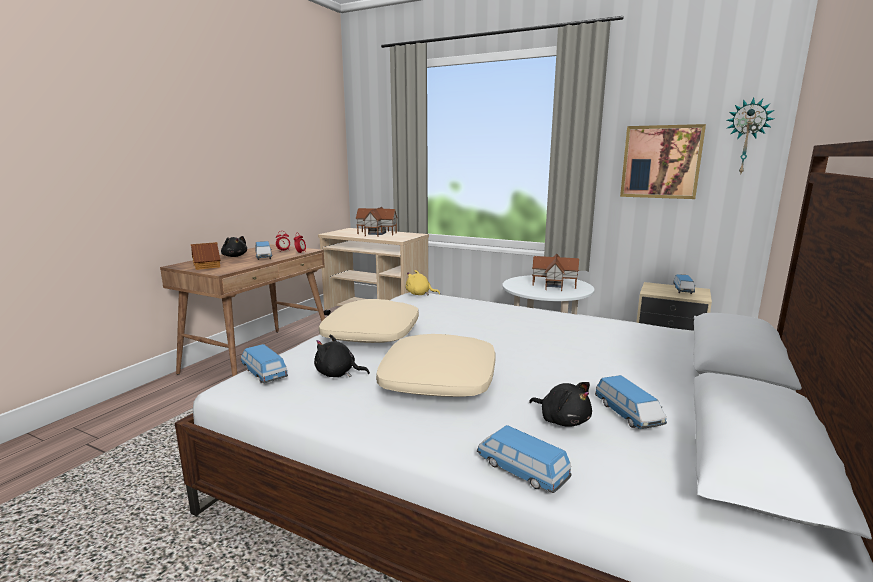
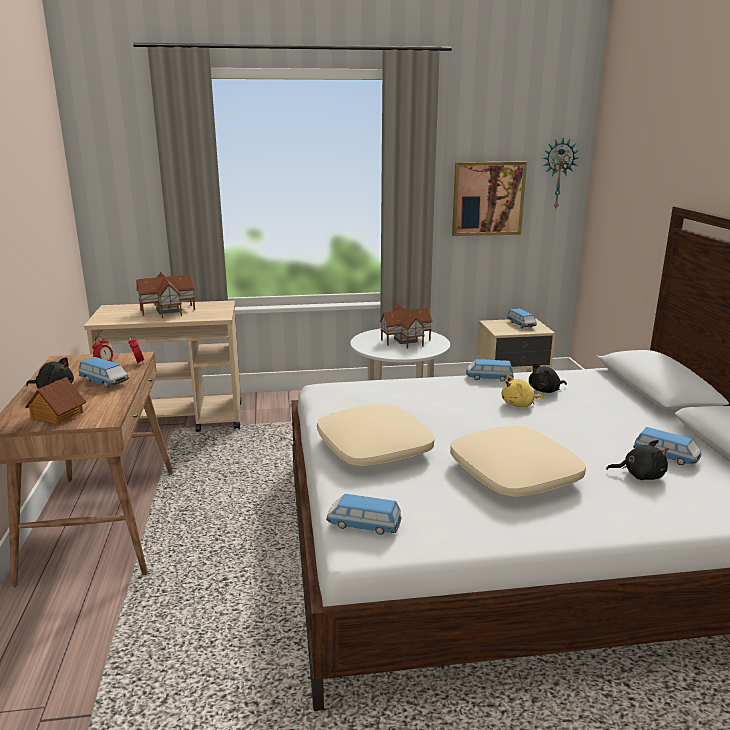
camera: 35 degrees left, 5 degrees up
black plush toy [314,335,370,377] -> black plush toy moved to [529,363,567,393]
yellow plush toy [406,270,440,296] -> yellow plush toy moved to [502,375,543,407]
toy car [477,425,572,493] -> toy car moved to [466,359,514,382]

